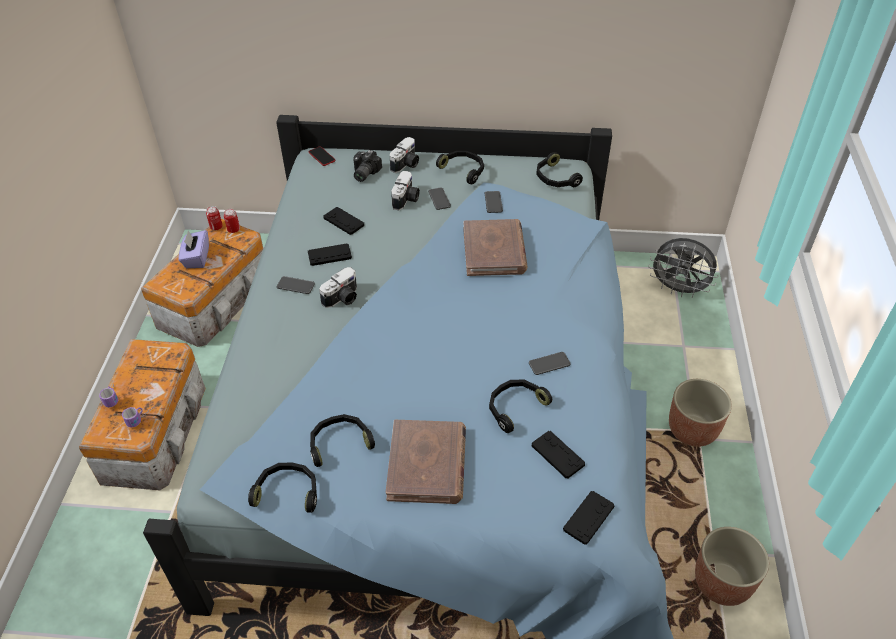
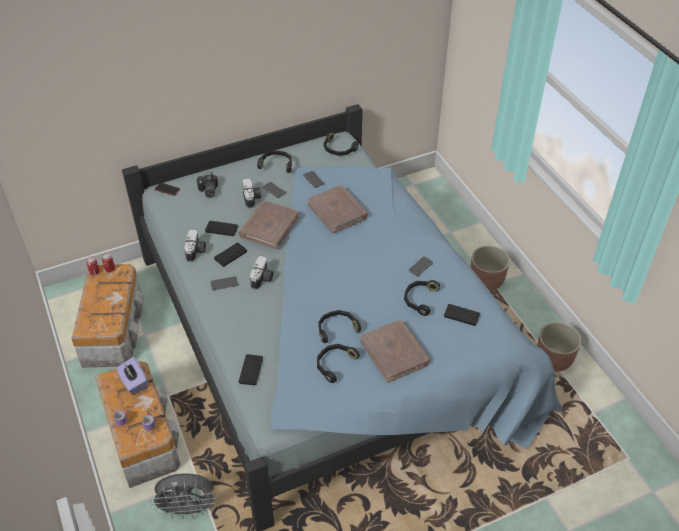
camera: 30 degrees left, 0 degrees up
purple tissue box [179,230,209,268] -> purple tissue box moved to [116,357,148,395]
black headphones [248,463,317,513] -> black headphones moved to [318,310,361,343]
camera [390,137,419,173] -> camera moved to [184,229,206,262]
black game controller [563,491,615,545] -> black game controller moved to [239,354,263,385]
grey fan [648,238,719,298] -> grey fan moved to [149,473,218,519]
none -> brown book [239,201,299,249]

